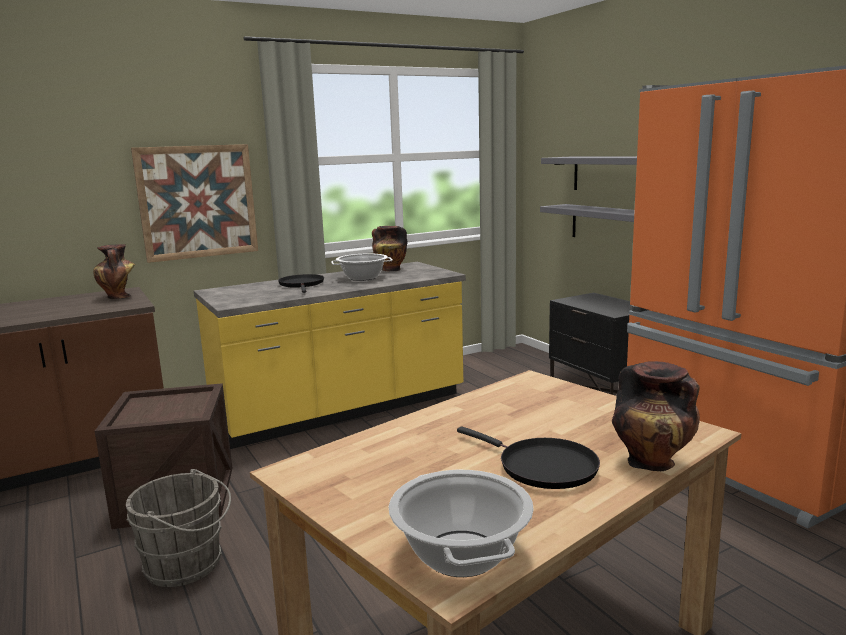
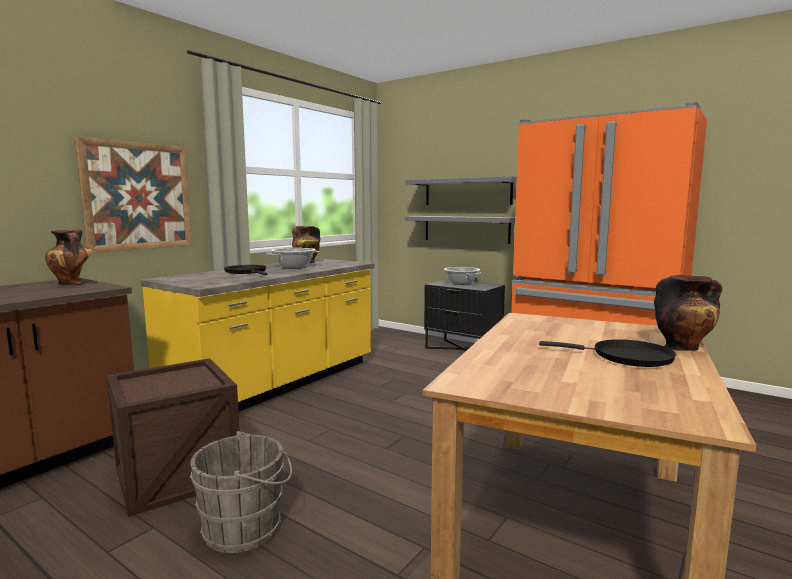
camera: 25 degrees left, 5 degrees down
cooking pot [389,470,534,577] -> cooking pot moved to [444,267,481,285]

